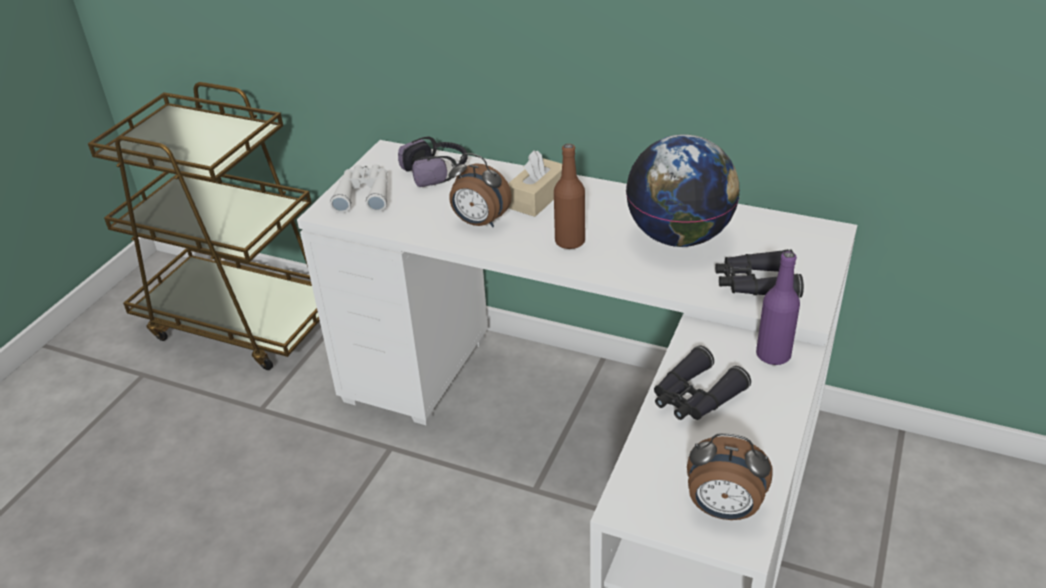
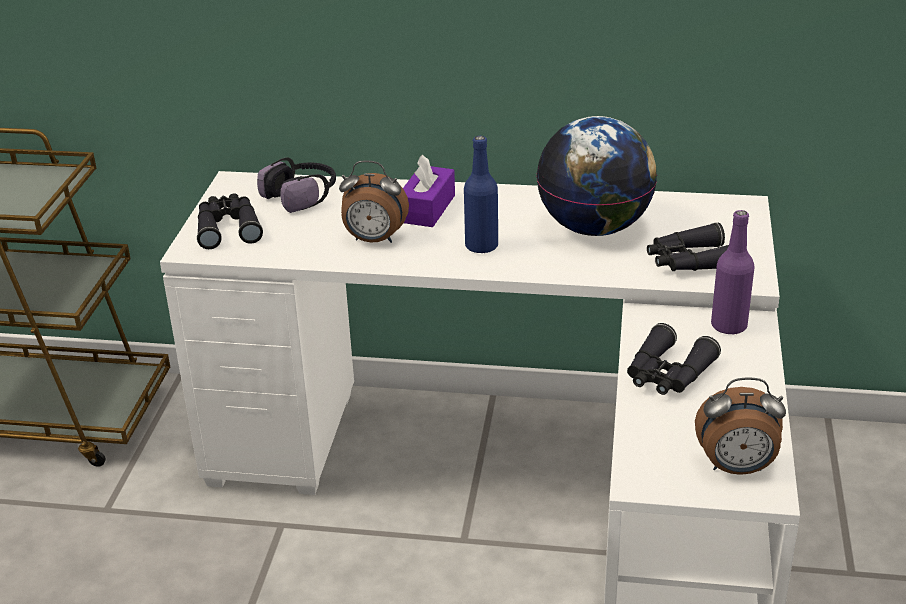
camera: 15 degrees left, 5 degrees down
white binoculars [330,164,388,213] -> black binoculars [197,193,263,249]
beige tissue box [508,150,562,217] -> purple tissue box [403,155,455,227]
brown bottle [554,144,585,250] -> blue bottle [464,136,498,254]

